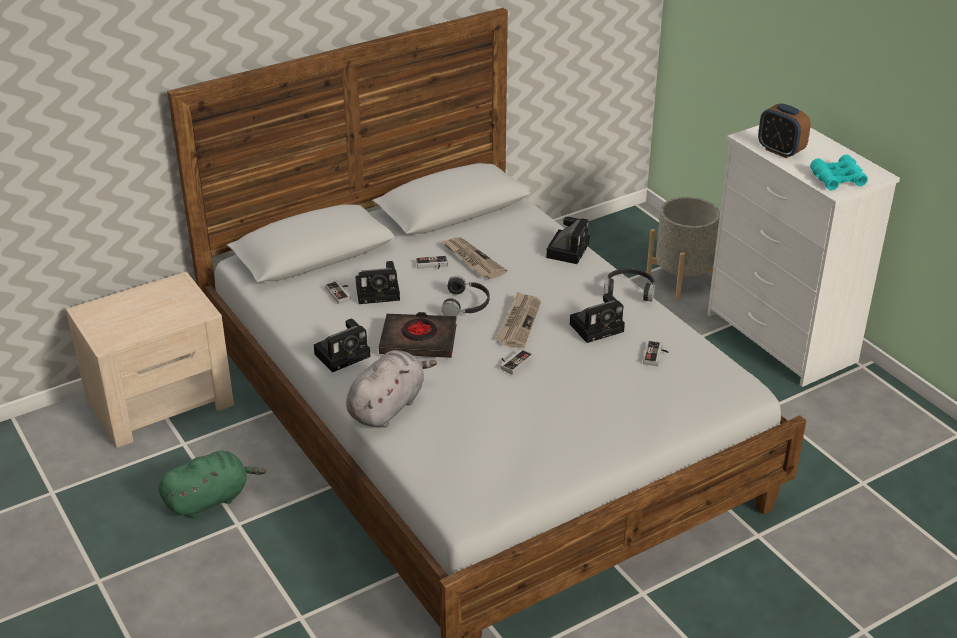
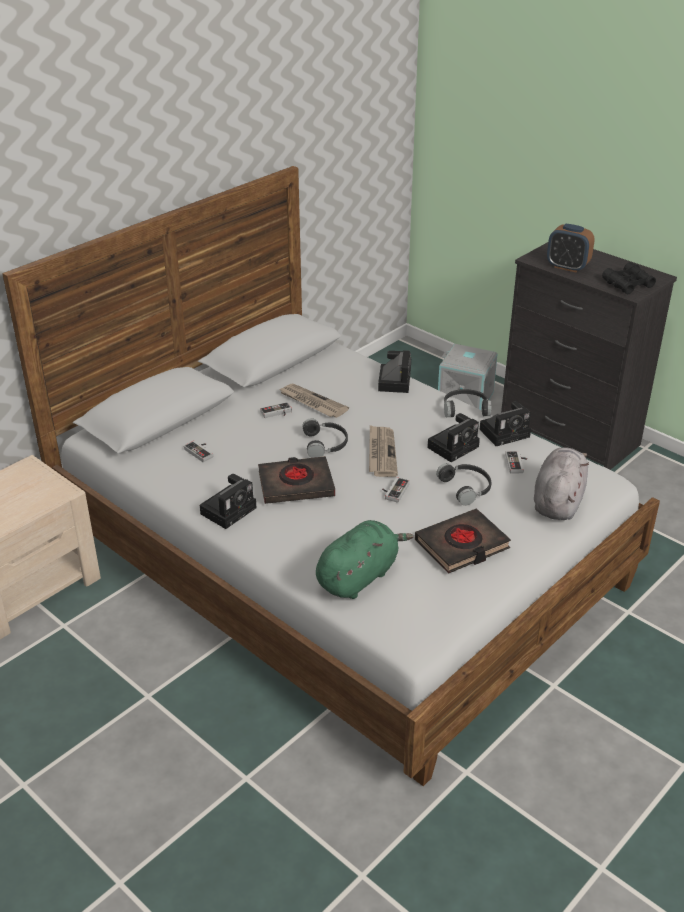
camera: 15 degrees left, 0 degrees up
green plush toy [159,451,266,518] -> green plush toy moved to [316,520,413,599]
grey plush toy [346,350,437,428] -> grey plush toy moved to [534,447,589,520]
camera [355,261,400,304] -> camera moved to [480,401,531,446]
grey planter [647,197,720,300] -> grey storage box [438,344,498,410]
white dresser [707,125,900,387] -> black dresser [501,242,677,470]
turquoise binoculars [810,155,868,190] -> black binoculars [602,262,656,294]
none -> black book [415,508,511,574]
none -> black headphones [436,463,491,506]

